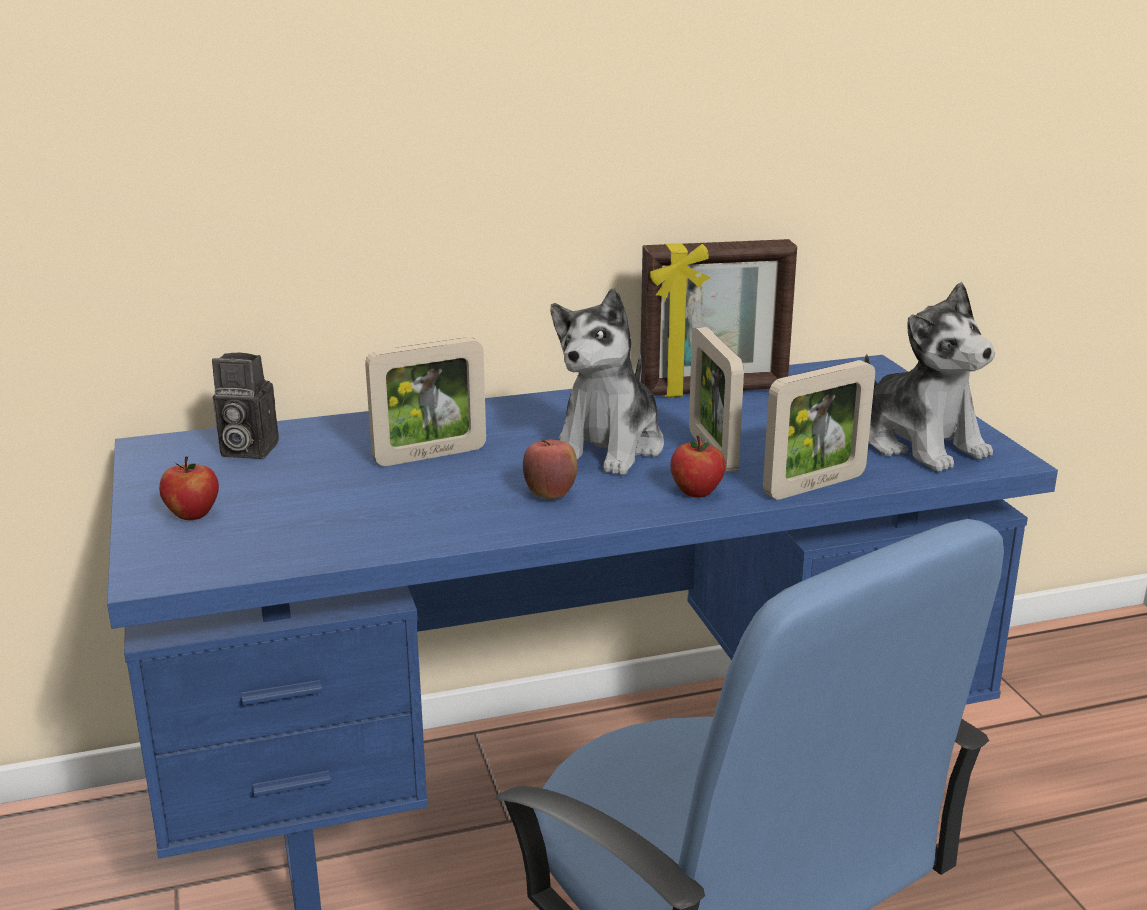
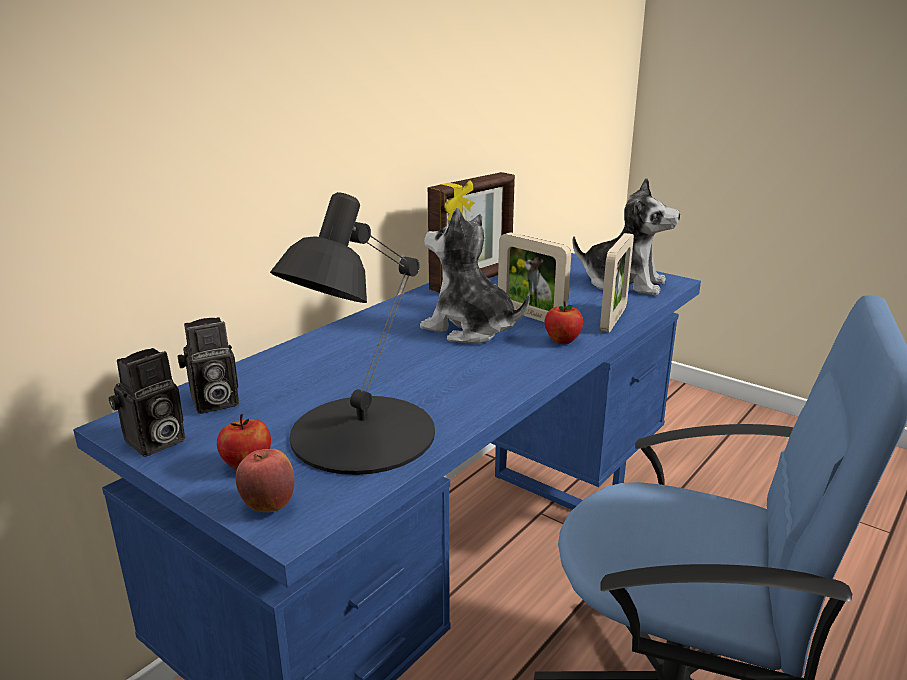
camera: 35 degrees left, 0 degrees up
picture frame [365,337,486,466] -> none
apple [523,439,578,499] -> apple moved to [236,449,294,512]
plush toy [551,288,664,475] -> plush toy turned 135 degrees clockwise [420,207,530,344]
none -> camera [109,348,185,457]
none -> black table lamp [270,192,435,475]

